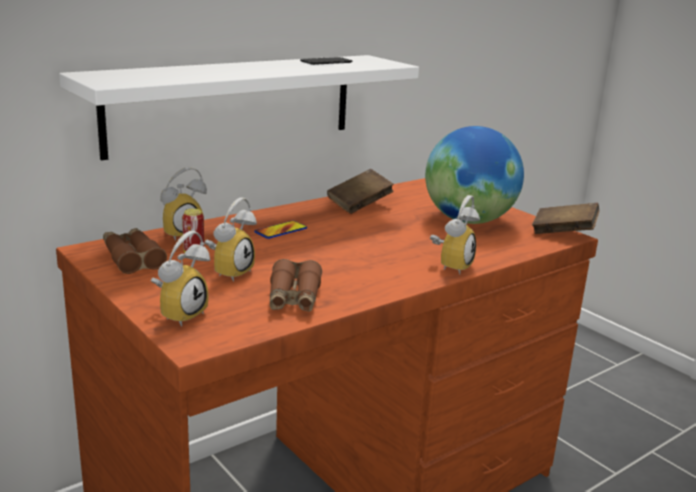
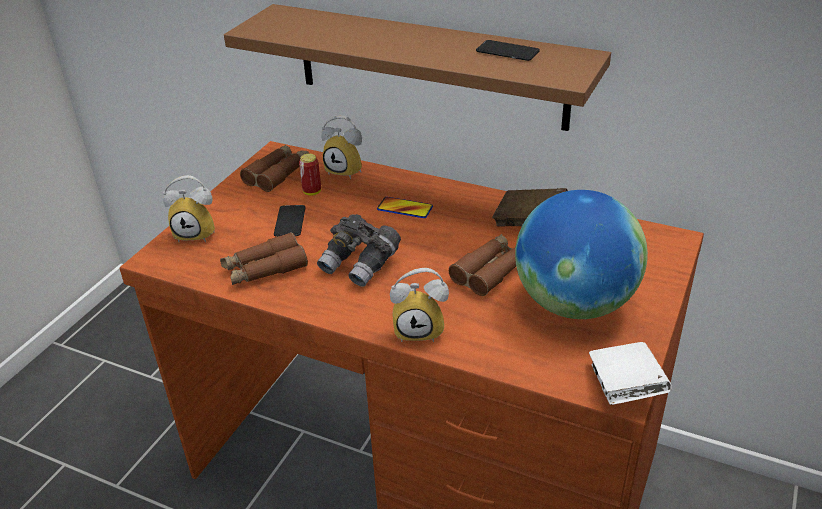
camera: 65 degrees right, 15 degrees up
white shelf [59,55,419,160] -> brown shelf [224,4,611,131]
alarm clock [204,198,257,282] -> phone [274,205,306,237]
brown book [532,203,600,234] -> white book [589,342,672,405]
none -> grey binoculars [317,214,401,287]
none -> brown binoculars [449,234,516,296]

